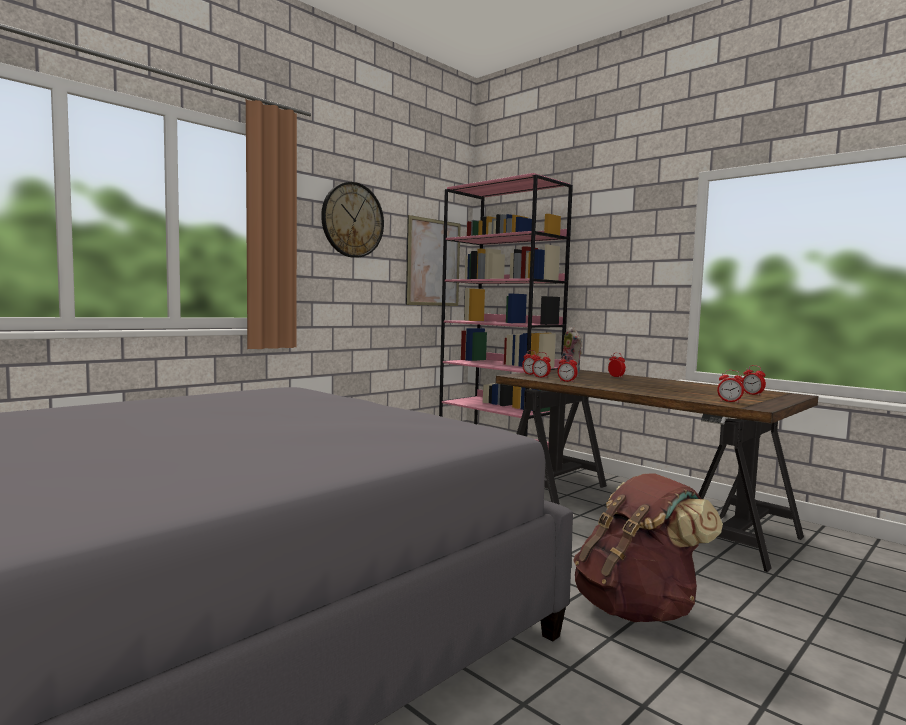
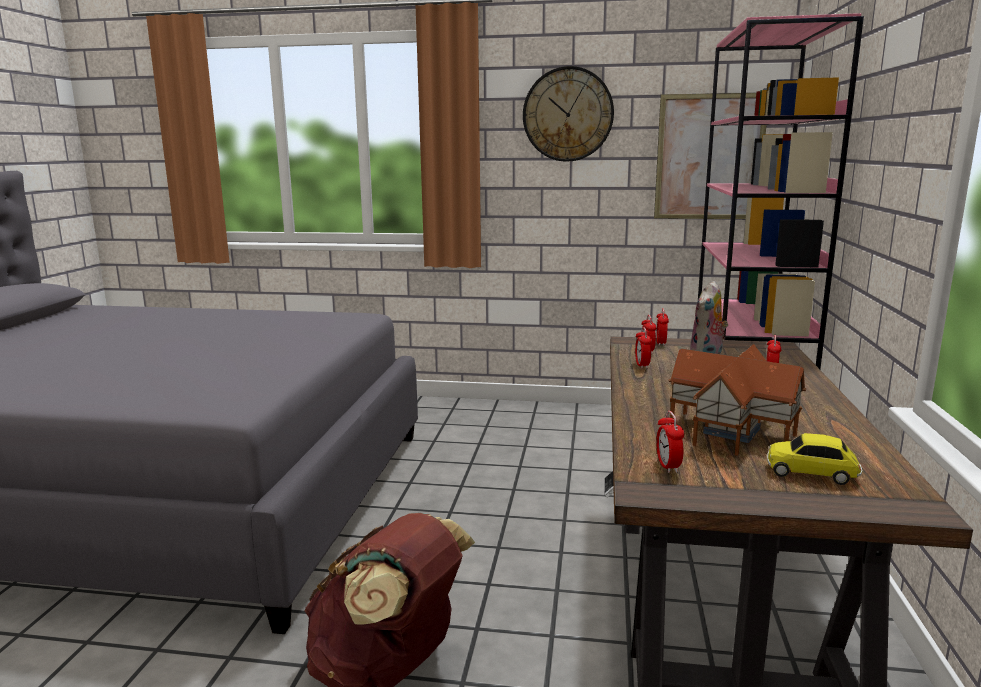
camera: 55 degrees right, 10 degrees up
alarm clock [742,365,766,396] -> toy car [767,433,863,485]
none -> toy house [668,344,806,456]

